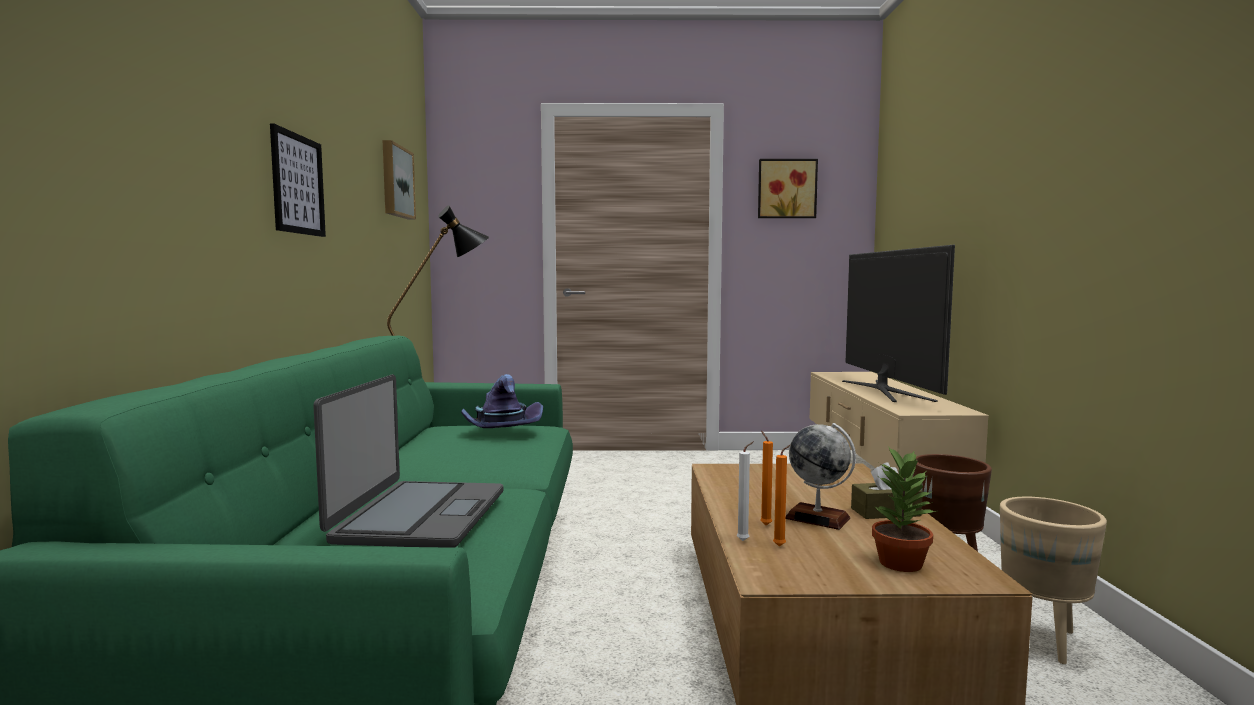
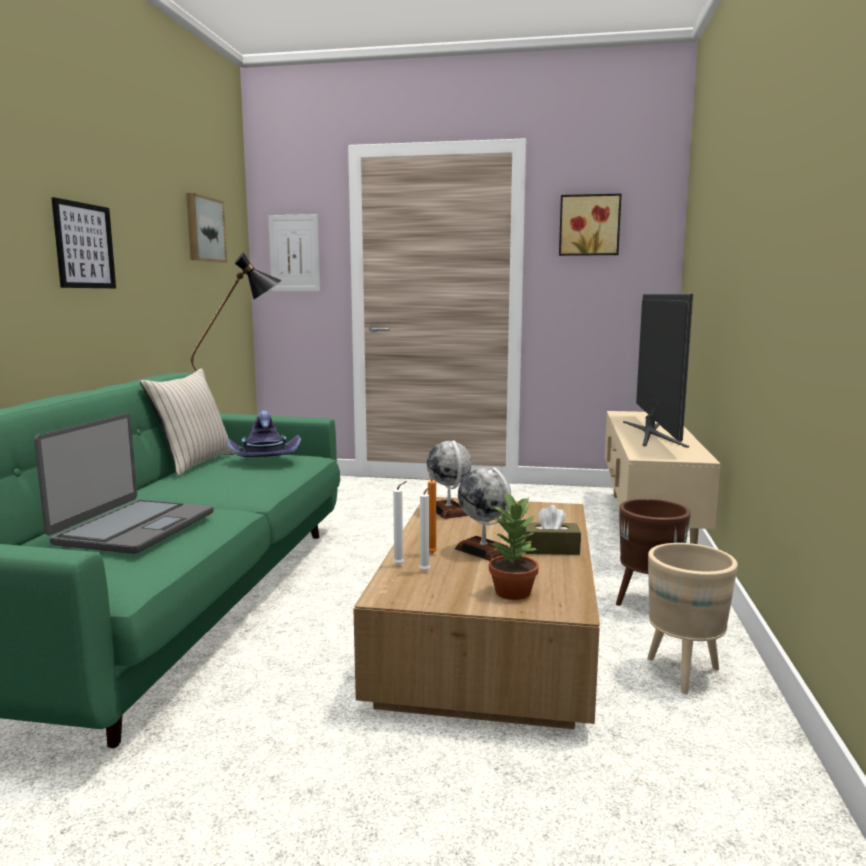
camera: 10 degrees right, 5 degrees up
orange candle [773,445,790,547] -> white candle [419,486,433,572]
none -> beige pillow [140,368,235,476]
none -> picture [268,214,320,291]
none -> globe [427,440,472,519]

